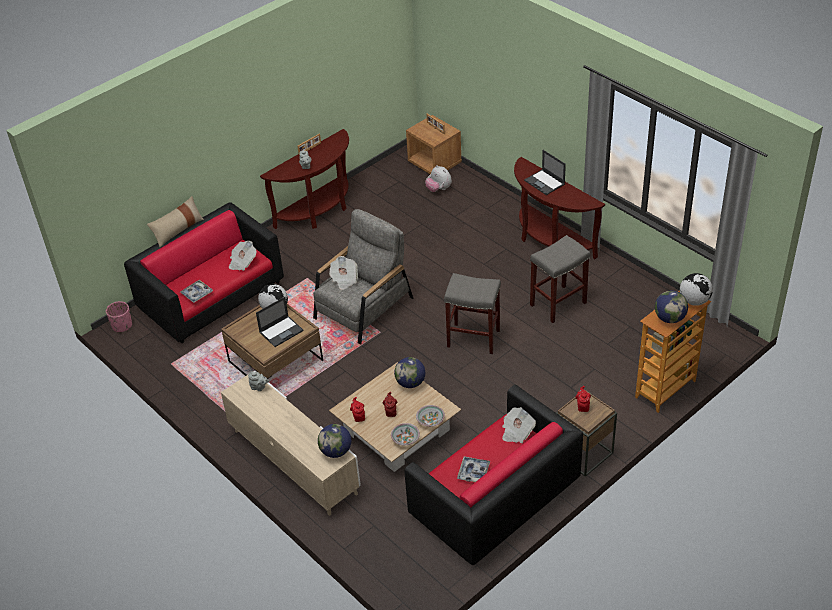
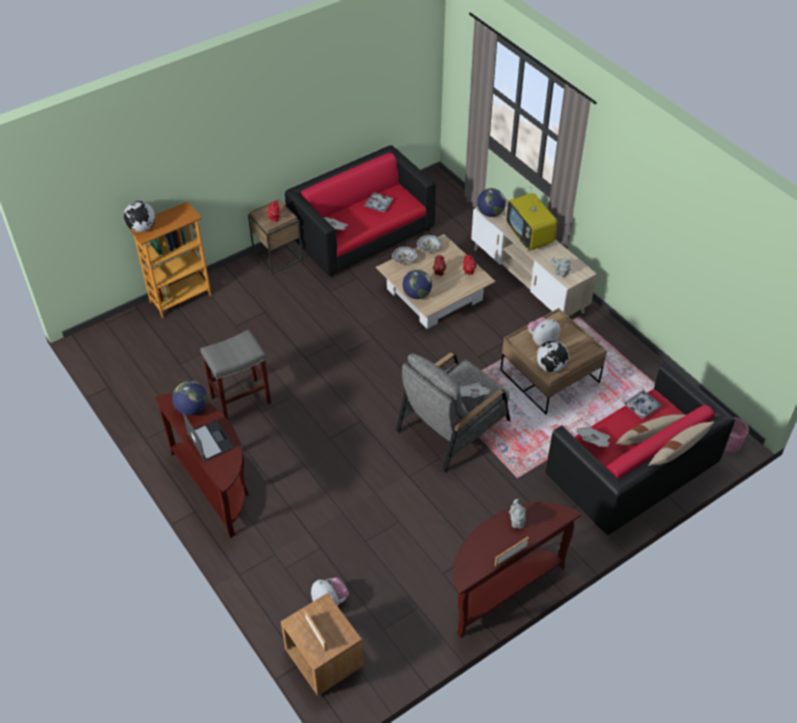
camera: 175 degrees left, 5 degrees up
laptop [256,297,304,347] -> plush toy [527,317,560,346]
grey stool [444,273,501,354] -> none
globe [655,290,688,323] -> globe moved to [172,381,208,416]
none -> television [506,189,557,251]
none -> beige pillow [615,414,685,445]

